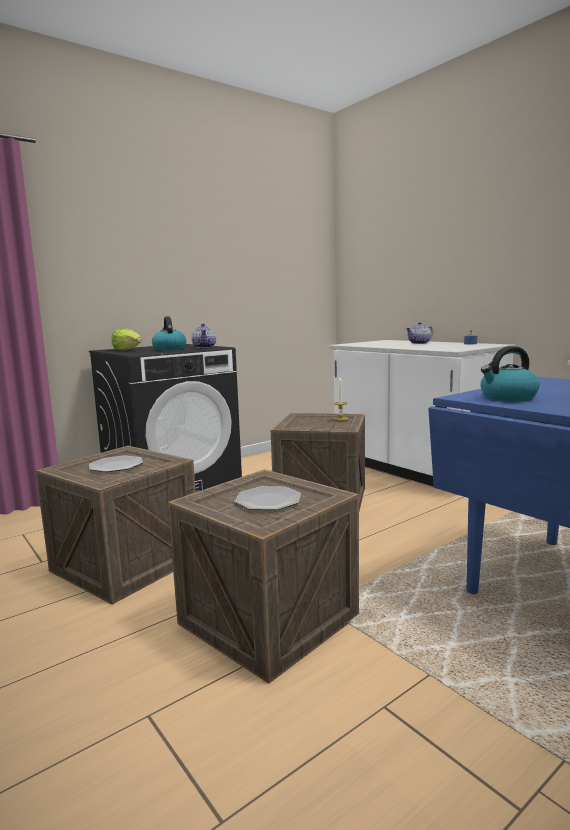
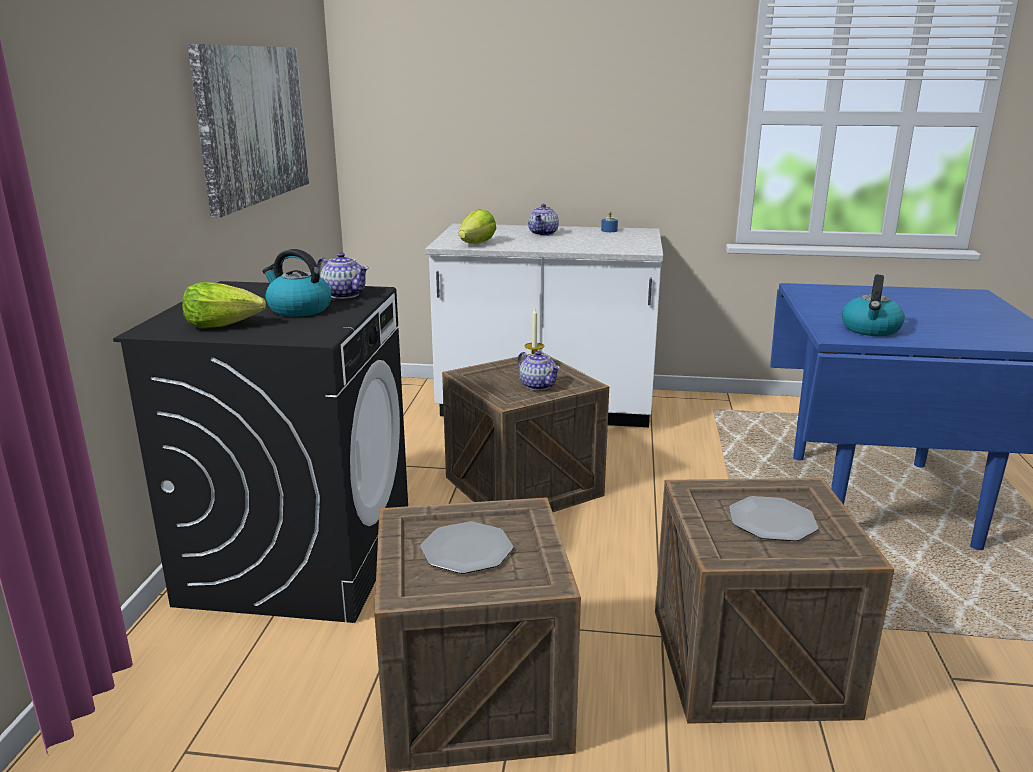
camera: 45 degrees left, 10 degrees up
none -> picture [187,44,309,218]
none -> lettuce [459,209,496,244]
none -> teapot [517,351,560,390]

